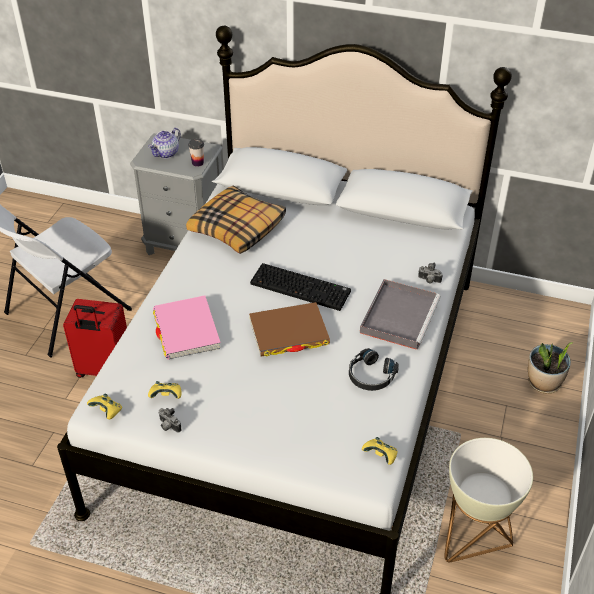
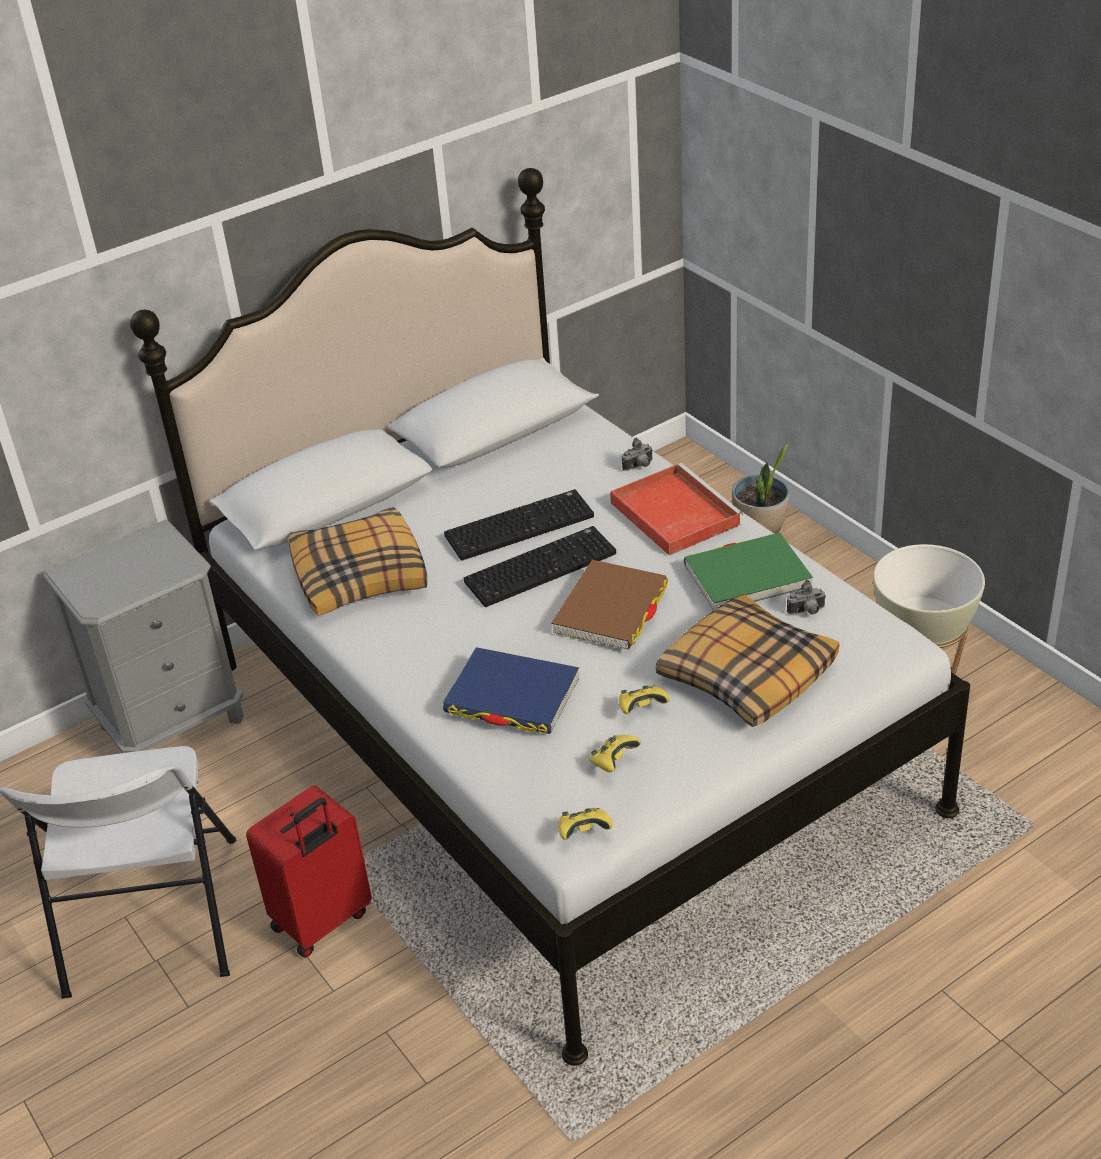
camera: 50 degrees left, 5 degrees down
teapot [148,128,181,158] -> none
pink book [153,295,221,359] -> blue book [443,647,579,734]
camera [158,408,182,433] -> camera moved to [787,580,825,614]
cup [188,139,204,167] -> none
black headphones [349,348,399,391] -> green book [684,533,813,611]
grey tray [360,279,441,350] -> red tray [610,463,743,556]
yellow game controller [362,437,397,465] -> yellow game controller moved to [619,685,670,714]
none -> keyboard [444,489,594,561]
none -> pillow [656,594,839,727]

